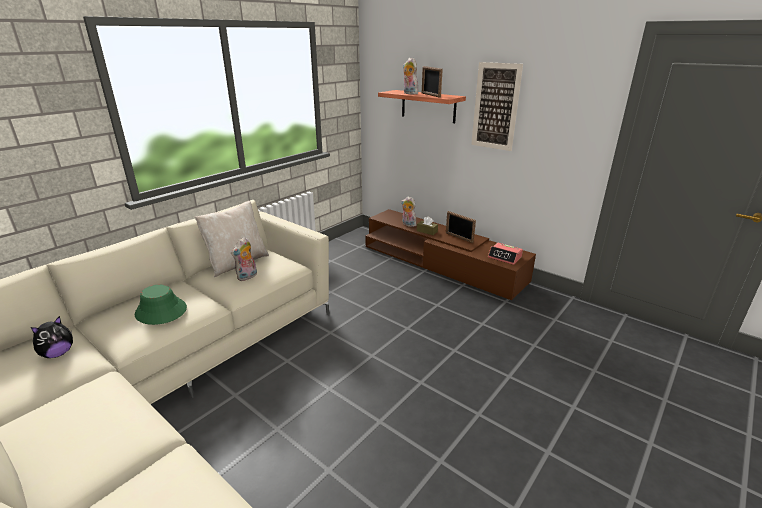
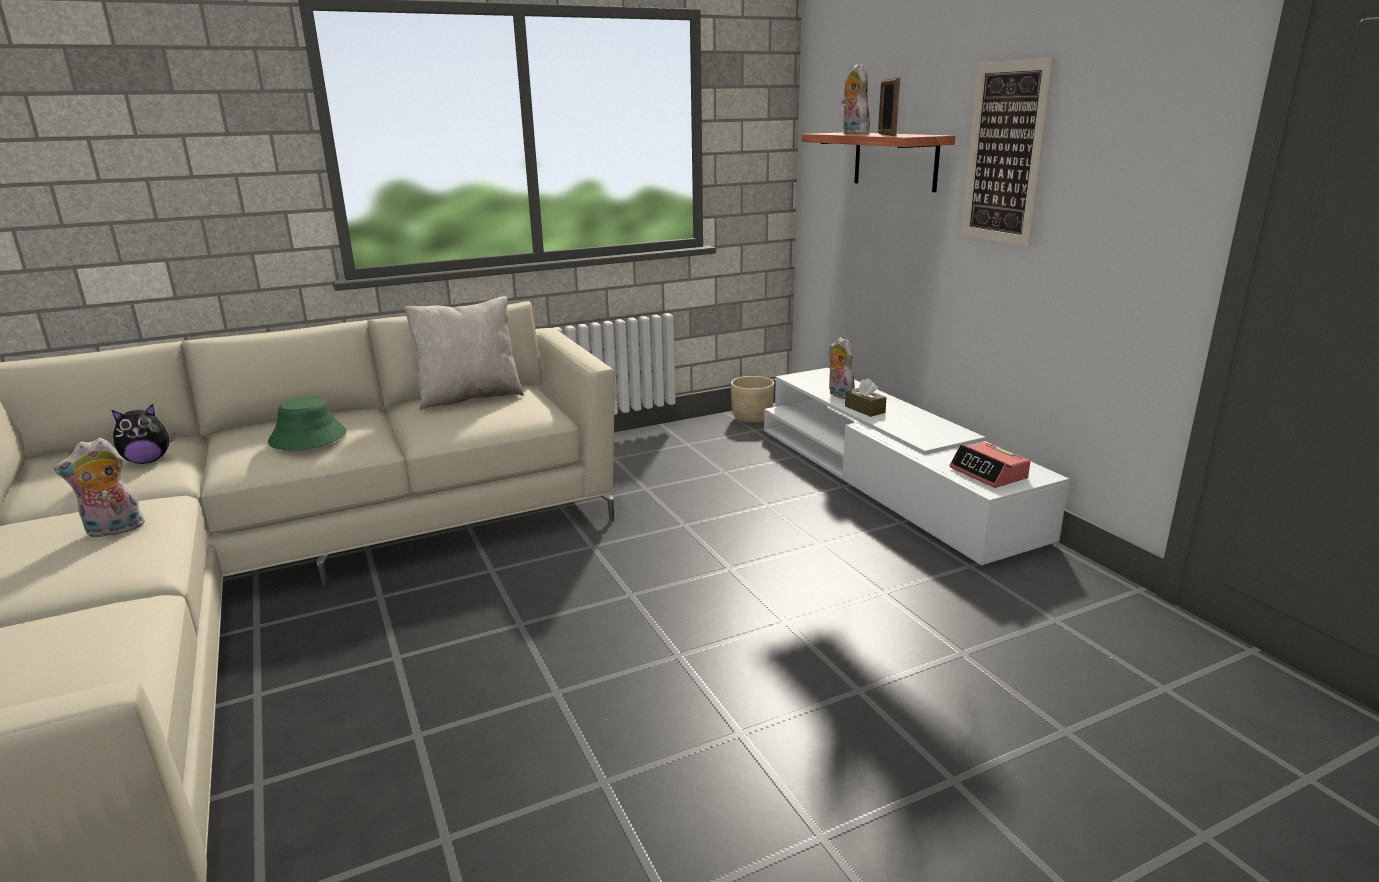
camera: 25 degrees right, 5 degrees down
plush toy [231,237,257,281] -> plush toy moved to [54,438,146,538]
brown tv stand [365,209,536,300] -> white tv stand [764,368,1069,565]
picture frame [446,211,476,243] -> none
none -> beige planter [731,376,774,423]

